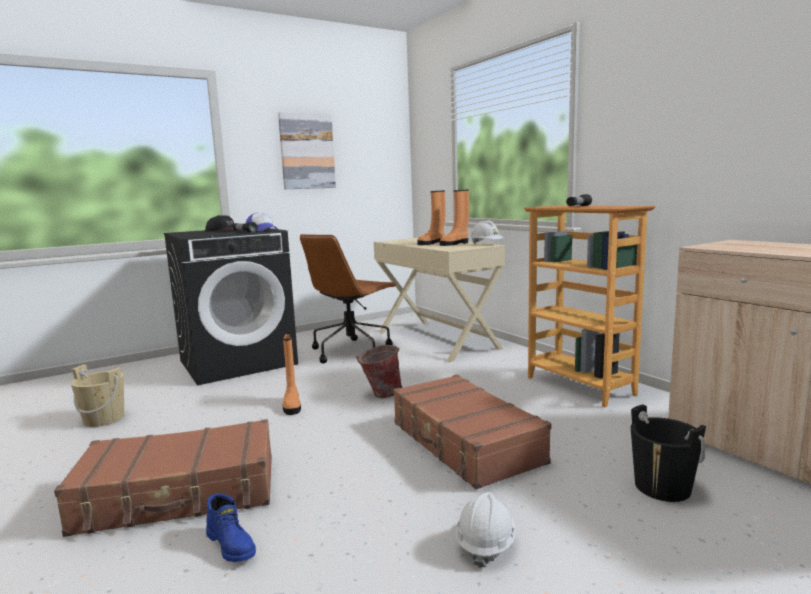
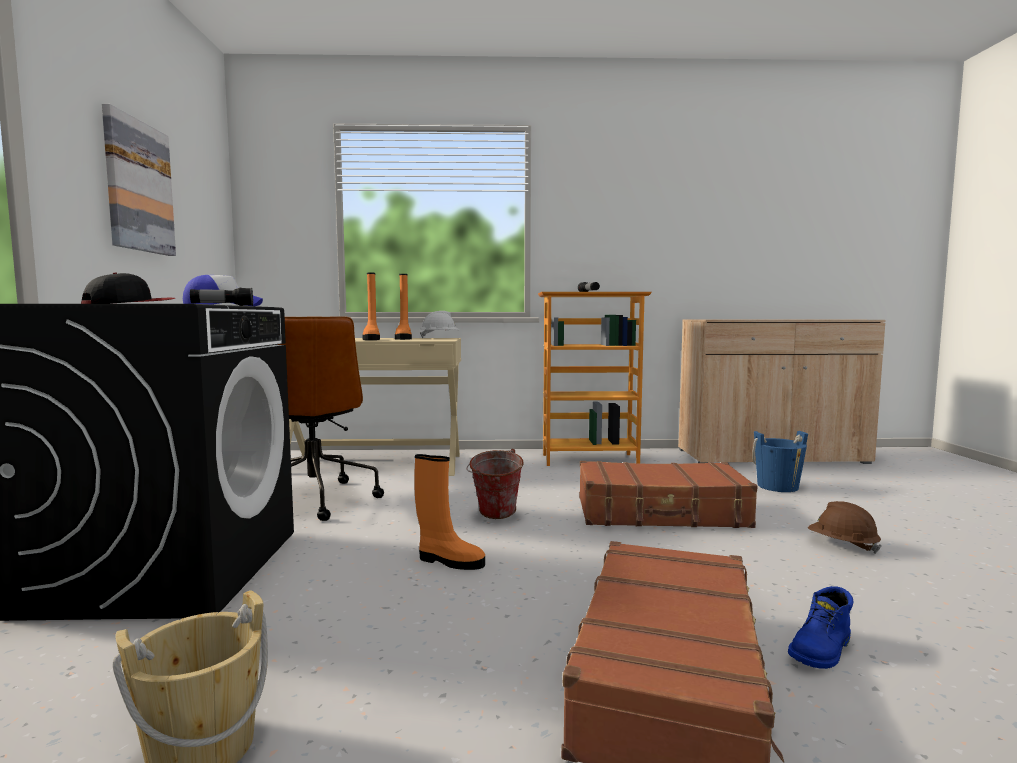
camera: 60 degrees left, 5 degrees down
blue boot [206,494,256,562] -> blue boot turned 150 degrees clockwise [788,586,854,669]
white hard hat [456,492,515,568] -> brown hard hat [808,501,882,554]
black bucket [631,404,706,502] -> blue bucket [752,431,808,492]

